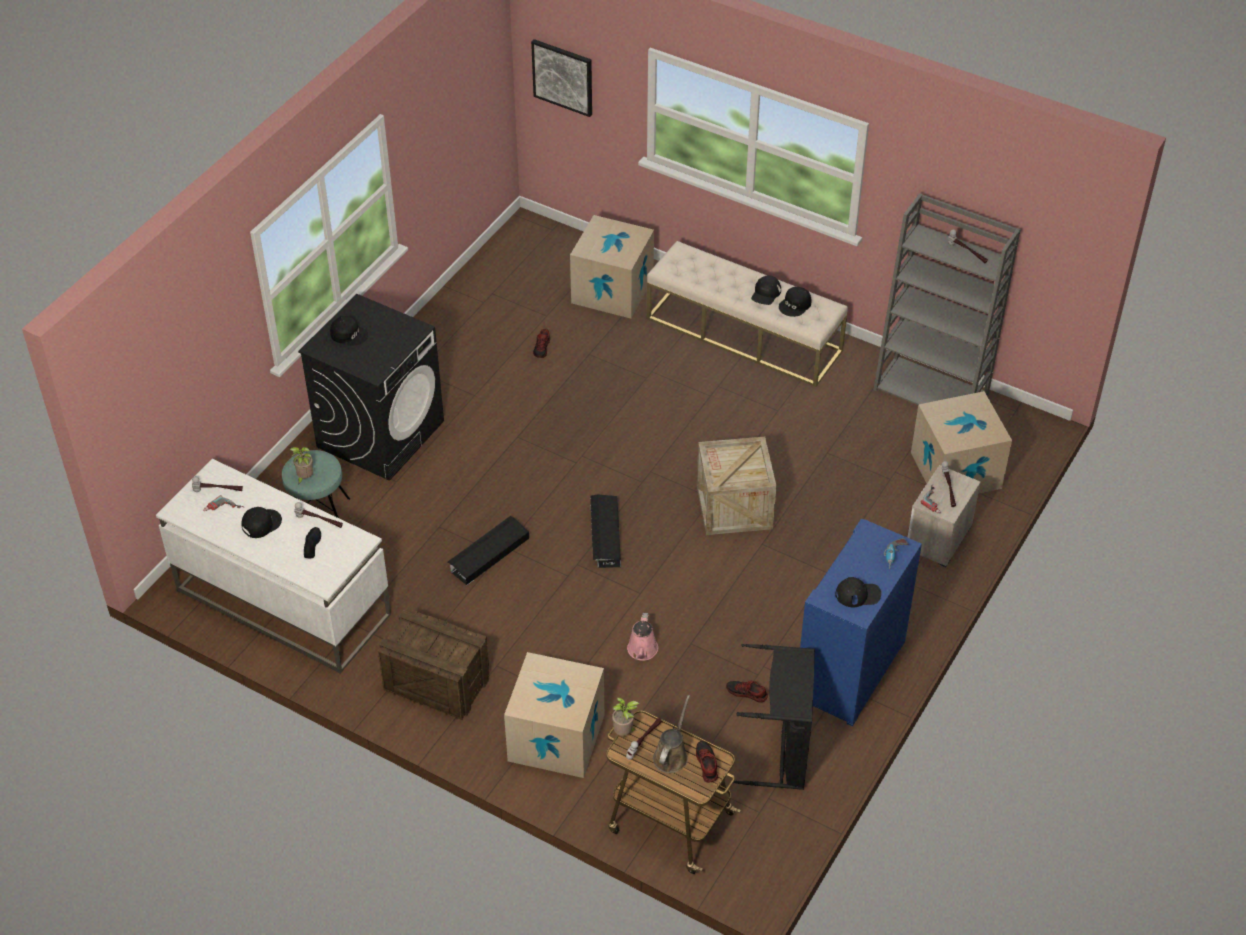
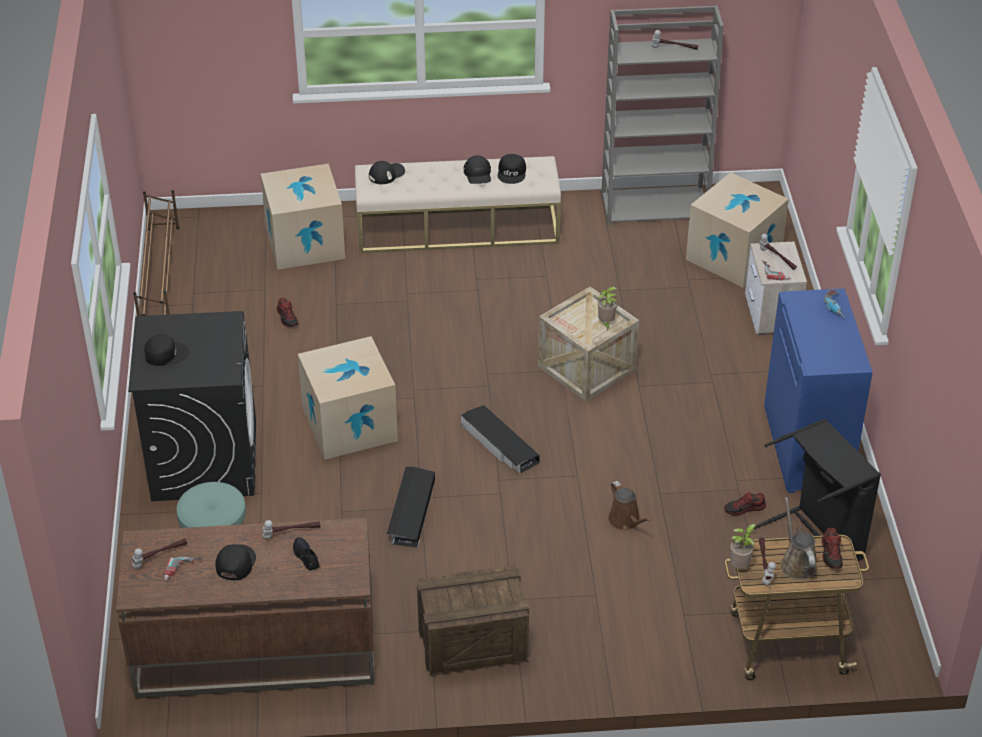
camera: 35 degrees left, 5 degrees down
white desk [156,459,391,674] -> brown desk [116,518,375,699]
potted plant [290,447,313,484] -> potted plant moved to [598,287,617,330]
cardboard box [504,652,604,778] -> cardboard box moved to [298,336,398,460]
picture [531,39,592,117] -> none
pink watering can [627,613,658,661] -> brown watering can [608,481,650,531]
shoe [696,741,718,783] -> shoe turned 135 degrees counterclockwise [822,528,843,569]
black cap [835,577,881,607] -> black cap moved to [369,161,405,184]
none -> brown shoe rack [133,190,179,316]

